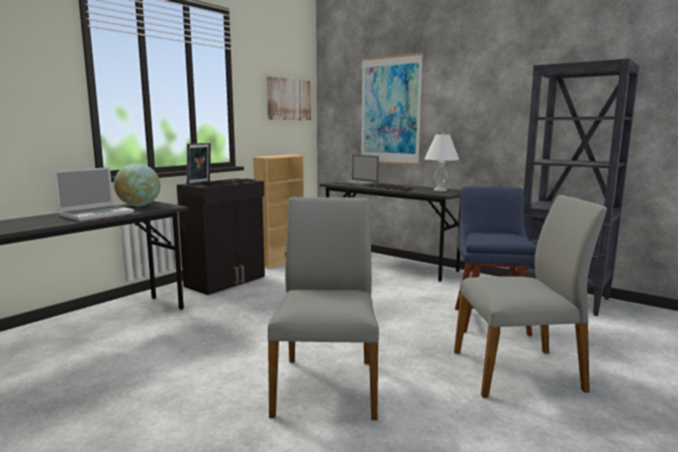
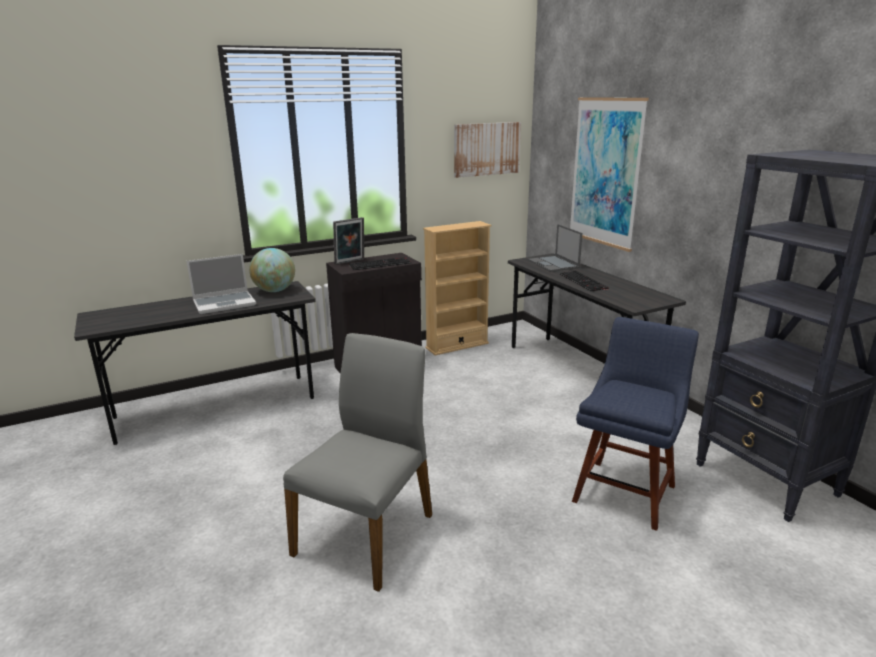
camera: 25 degrees right, 10 degrees up
white table lamp [424,133,459,192] -> none
grey chair [454,195,607,398] -> none

